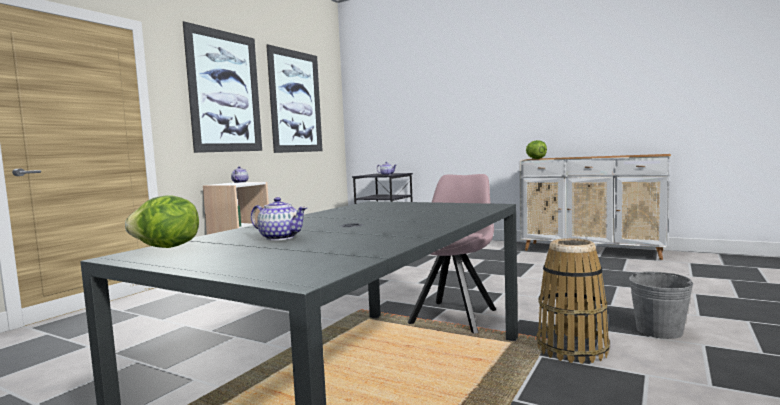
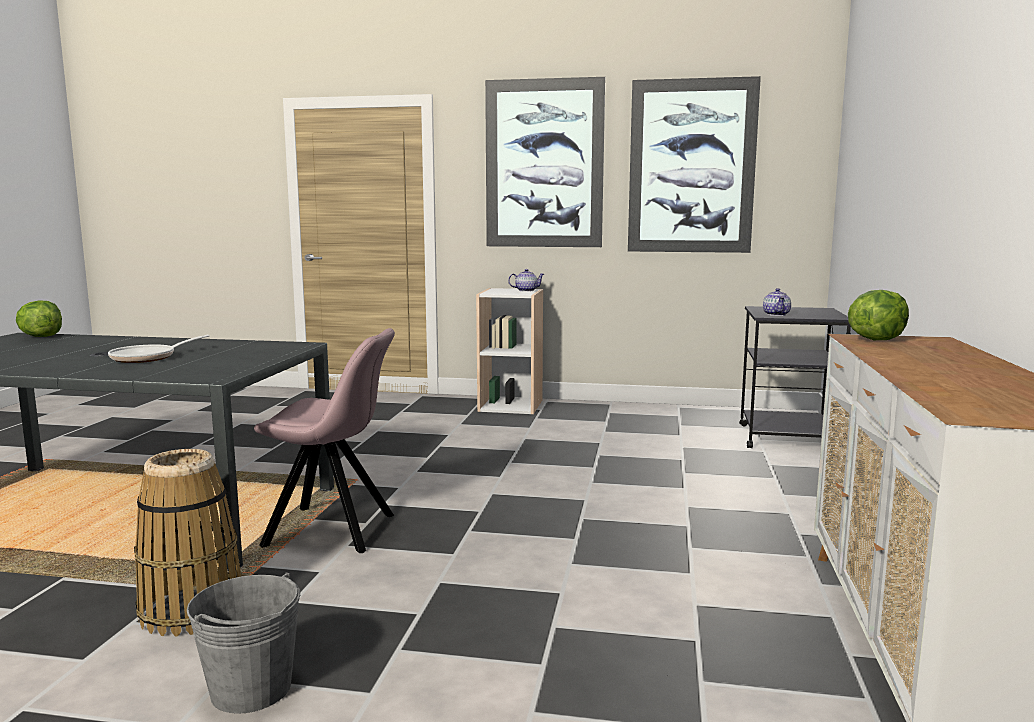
camera: 70 degrees right, 5 degrees up
teapot [251,197,307,241] -> none
none -> frying pan [108,335,210,363]

